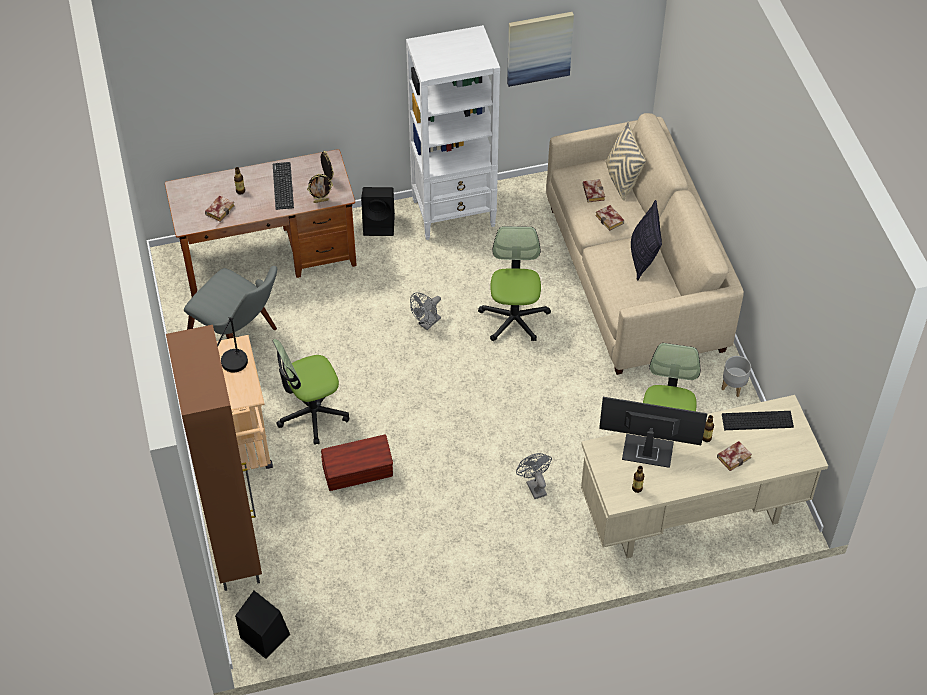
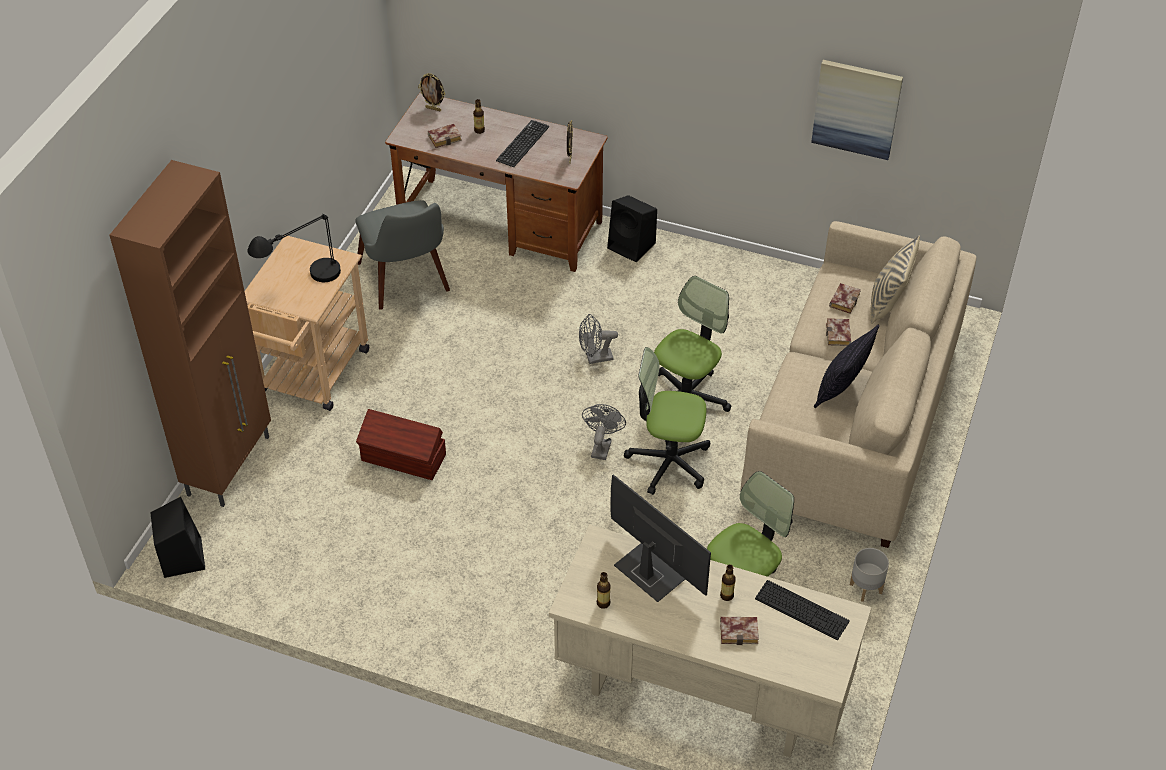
camera: 35 degrees right, 5 degrees down
office chair [273,339,349,445] -> office chair moved to [624,347,710,495]
picture frame [307,174,333,203] -> picture frame moved to [418,73,445,111]
white bookcase [406,25,500,240] -> none
grey fan [516,453,552,499] -> grey fan moved to [582,404,626,460]

